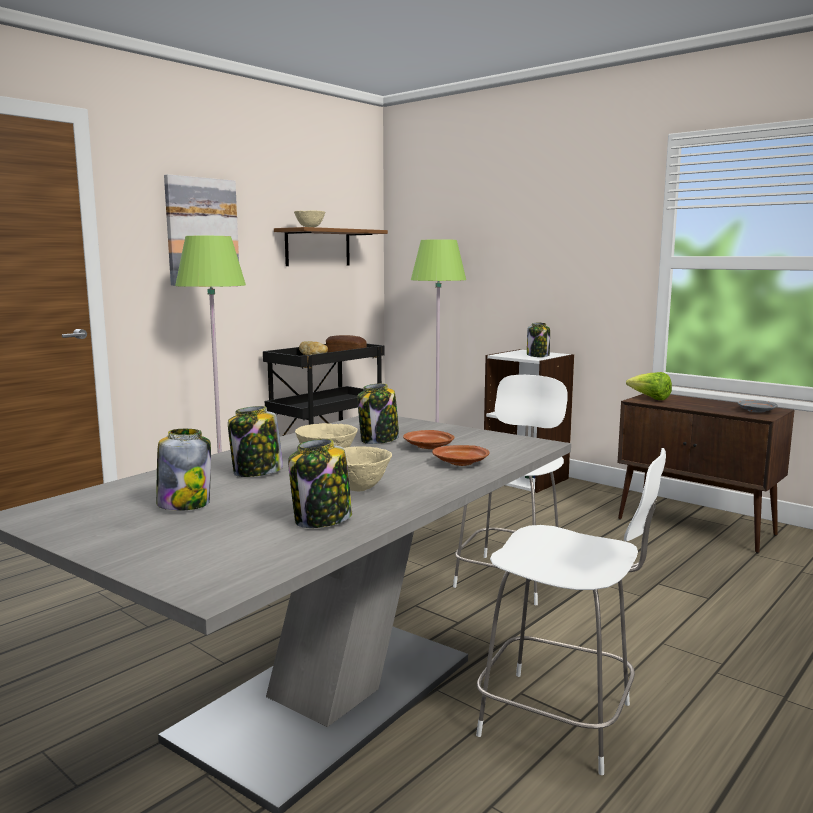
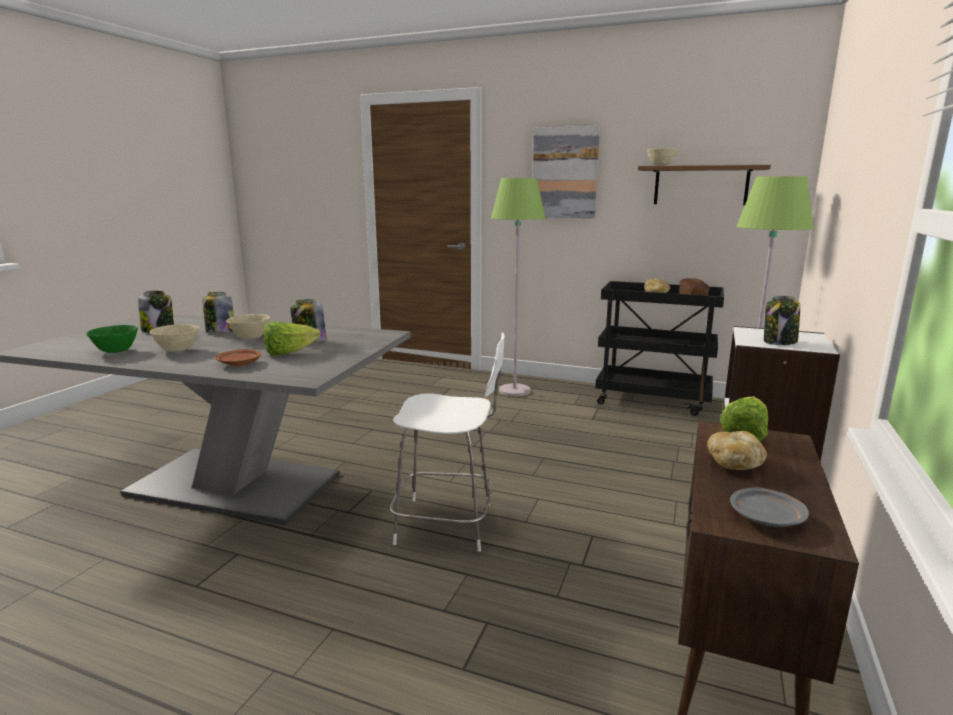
camera: 70 degrees right, 5 degrees up
jar [288,439,352,528] -> green bowl [86,325,138,353]
brown plate [403,430,454,449] -> lettuce [263,322,321,356]
white chair [476,448,666,775] -> none
none -> bread [707,431,767,470]

